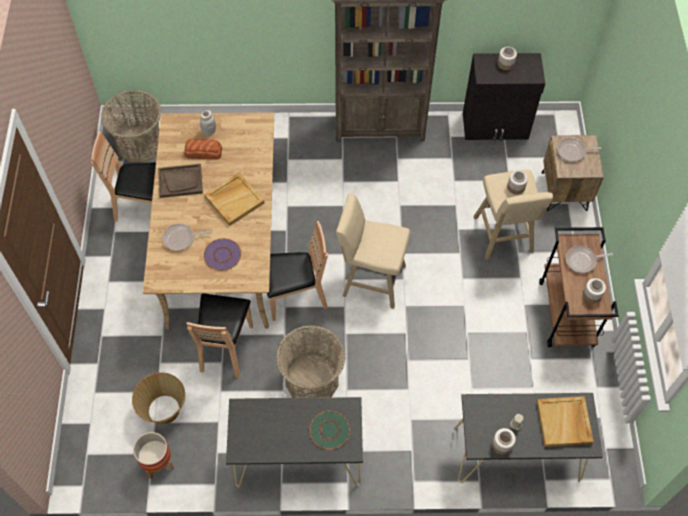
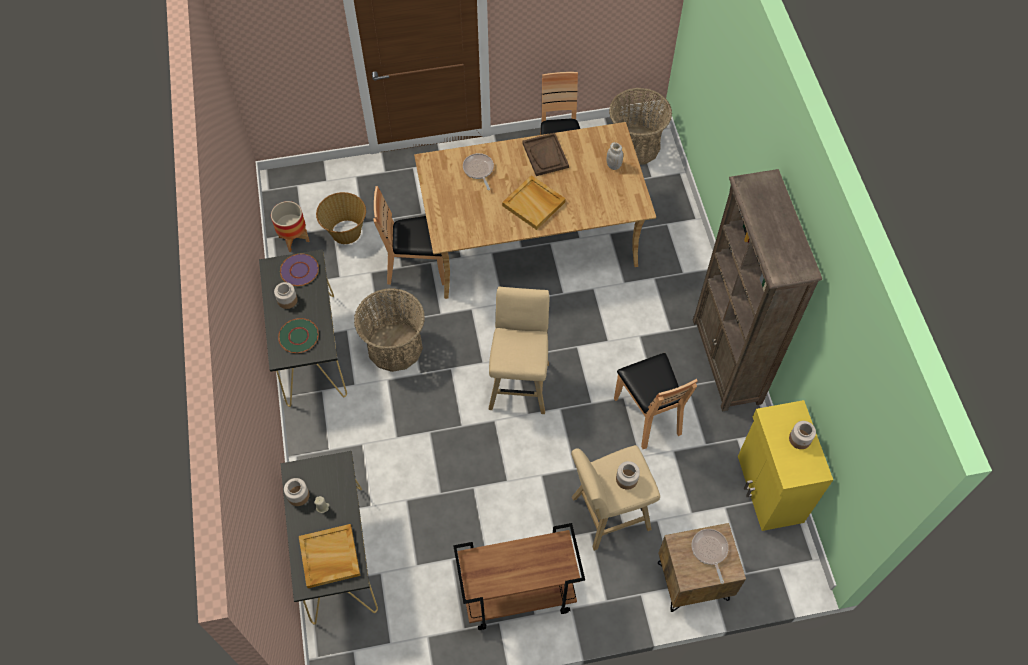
camera: 80 degrees right, 0 degrees up
bread [184,139,222,159] -> none
purple plate [204,238,241,271] -> purple plate moved to [280,254,319,286]
brown chair [267,221,328,321] -> brown chair moved to [614,353,697,449]
black cabinet [463,53,545,141] -> yellow cabinet [738,400,833,531]
frying pan [565,246,613,273] -> none
jar [583,278,606,303] -> jar moved to [274,282,298,309]

